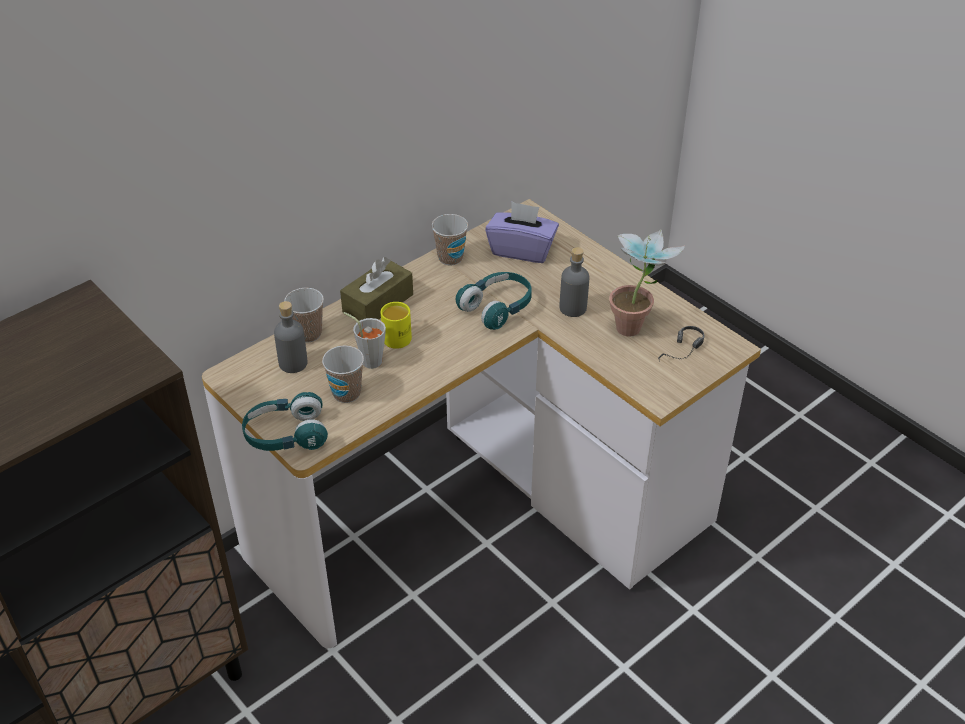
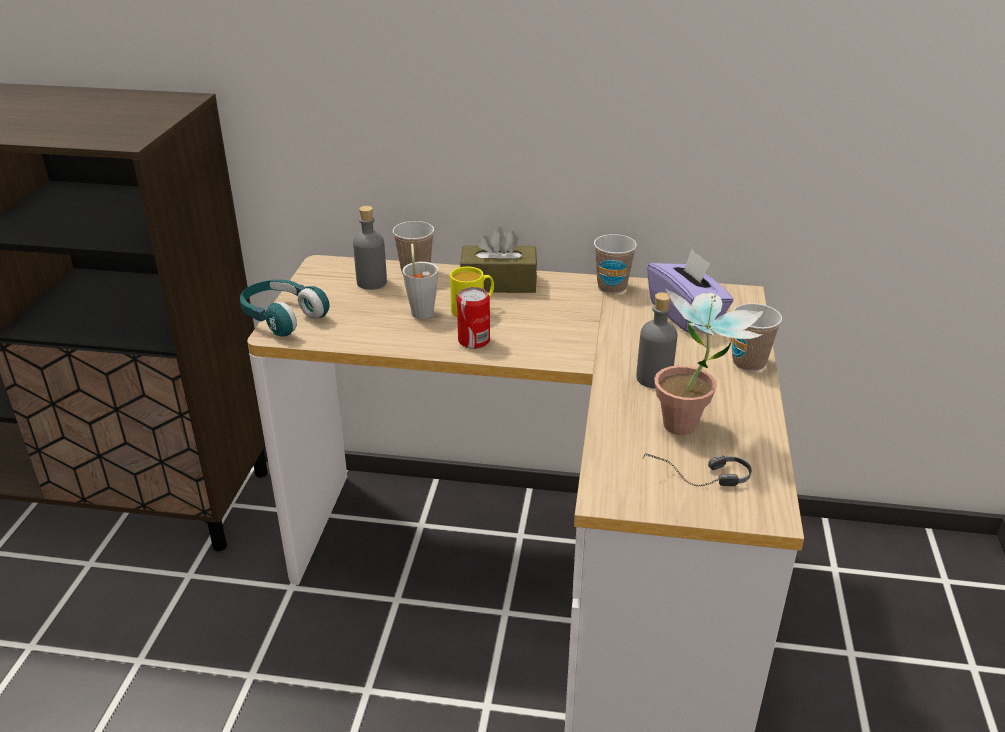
camera: 50 degrees right, 10 degrees down
cup [322,345,364,403] -> cup moved to [732,303,782,371]
turquoise headphones [456,272,532,330] -> none
none -> can [457,287,490,349]

